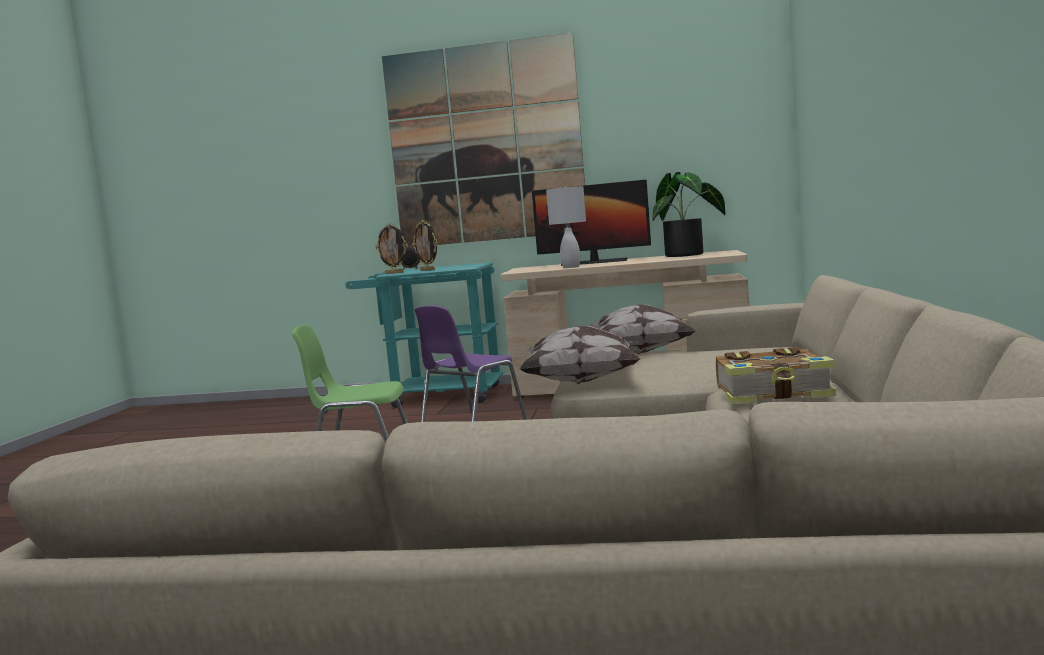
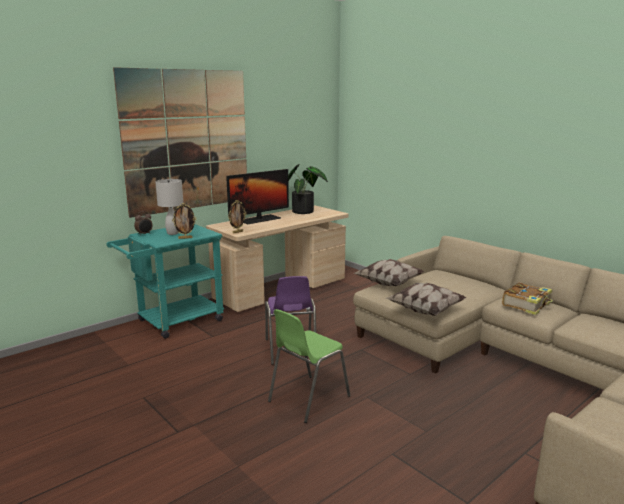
camera: 50 degrees left, 10 degrees up
picture frame [375,223,408,274] -> picture frame moved to [228,200,247,234]
white table lamp [546,186,586,268] -> white table lamp moved to [155,179,184,235]

